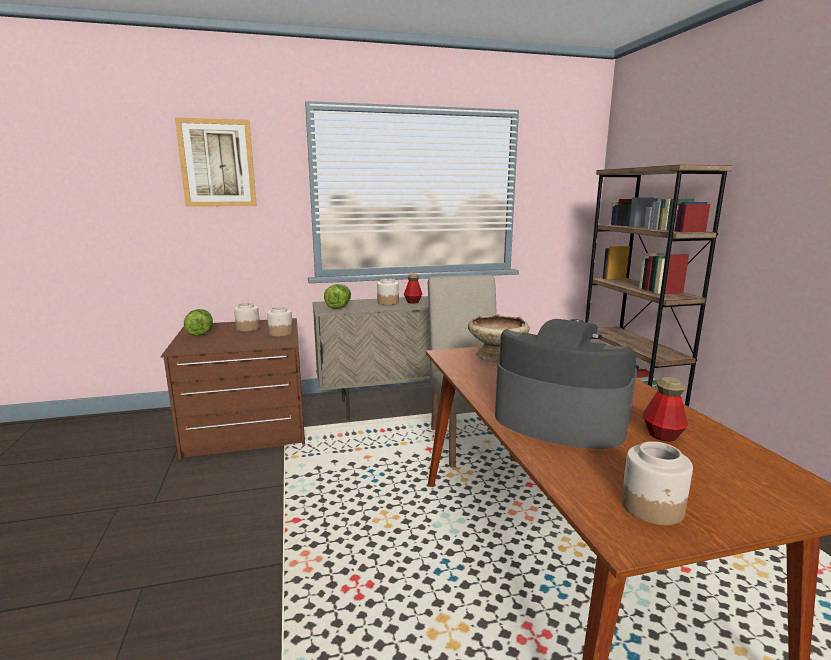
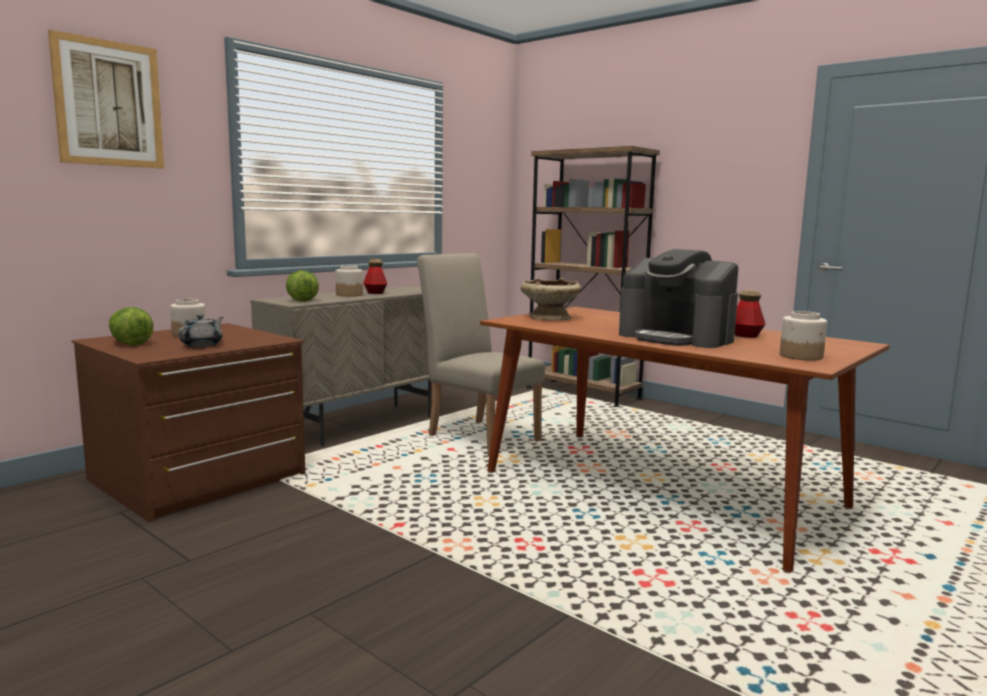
camera: 35 degrees left, 5 degrees down
jar [267,307,293,337] -> none
coffee machine [495,319,637,449] -> coffee machine turned 135 degrees counterclockwise [619,249,738,348]
none -> grey teapot [178,314,223,347]

